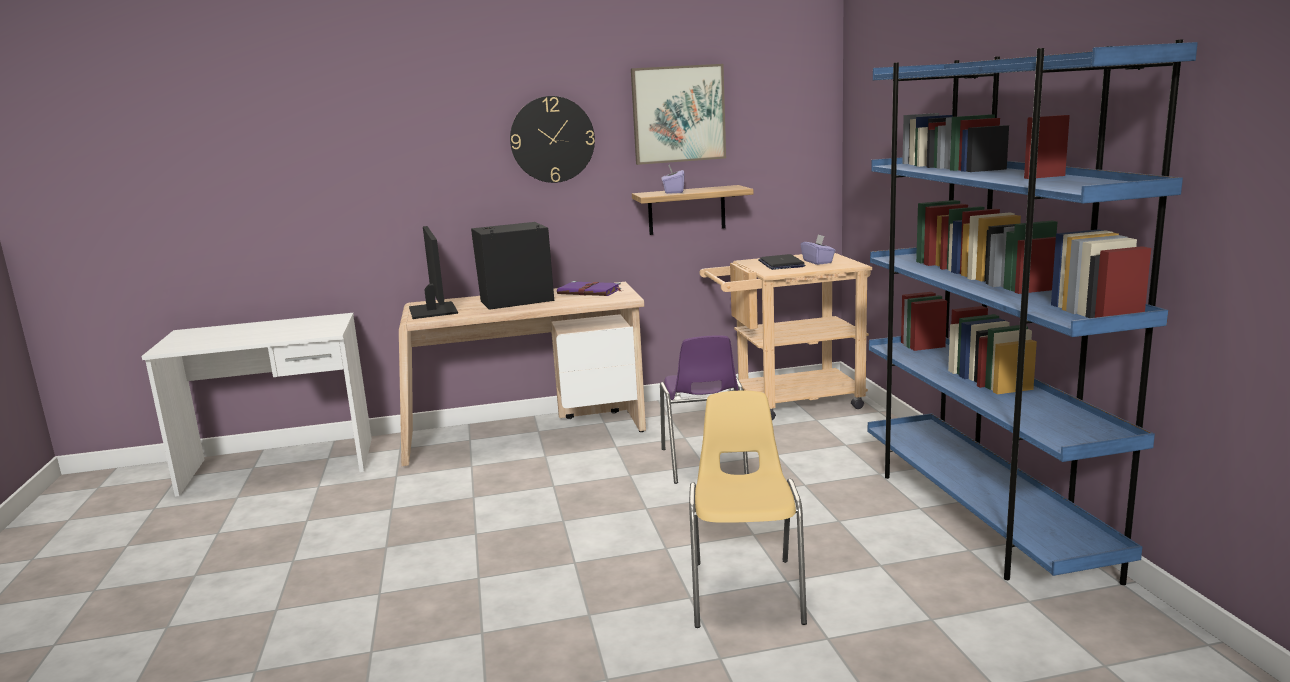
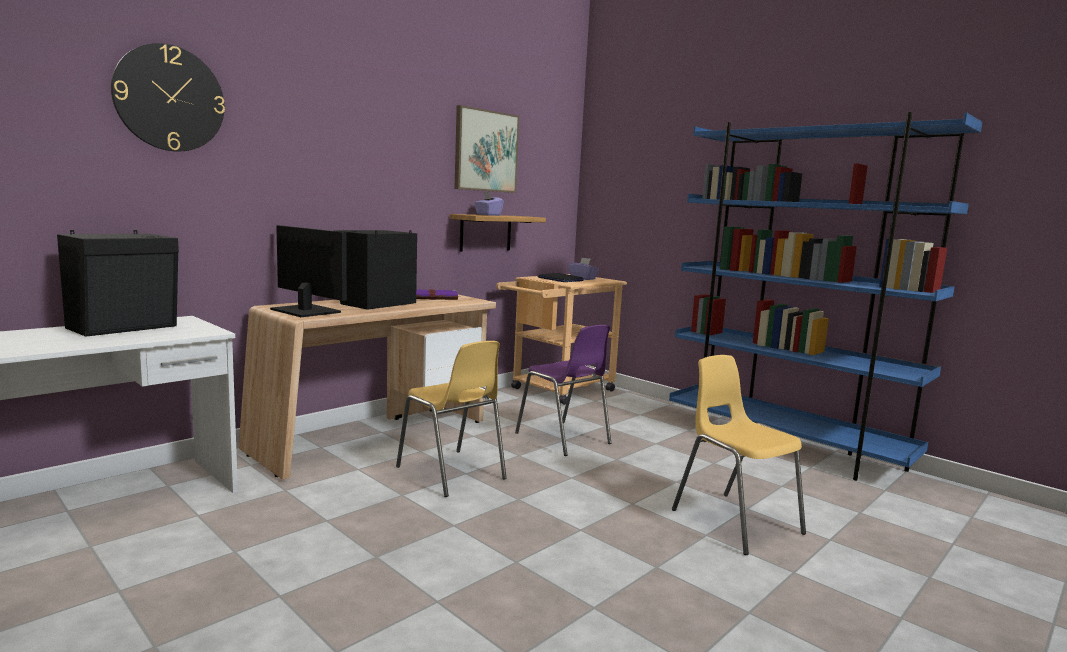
camera: 35 degrees left, 5 degrees down
wall clock [510,96,595,183] -> wall clock moved to [111,43,225,152]
none -> black speaker [57,230,179,337]
none -> yellow chair [396,341,507,497]

